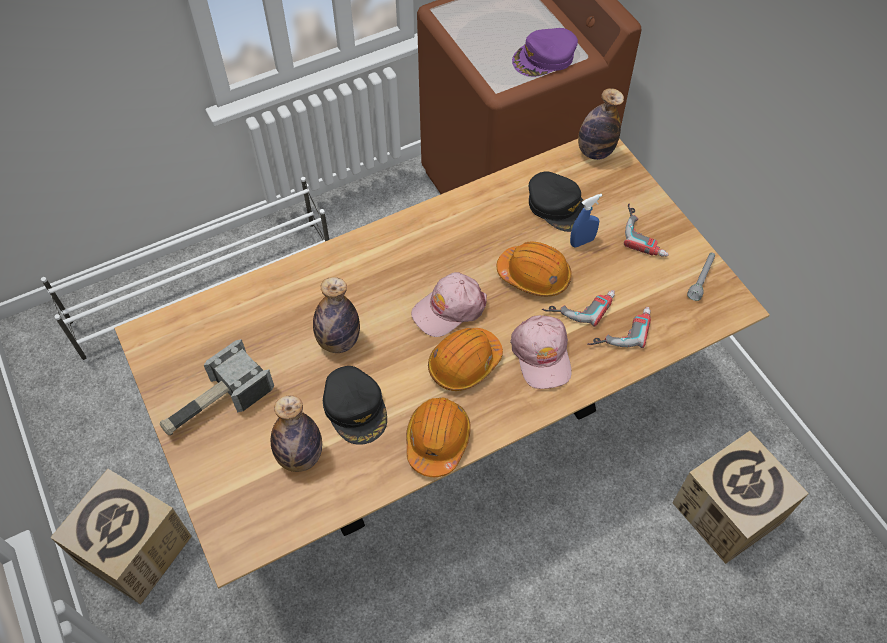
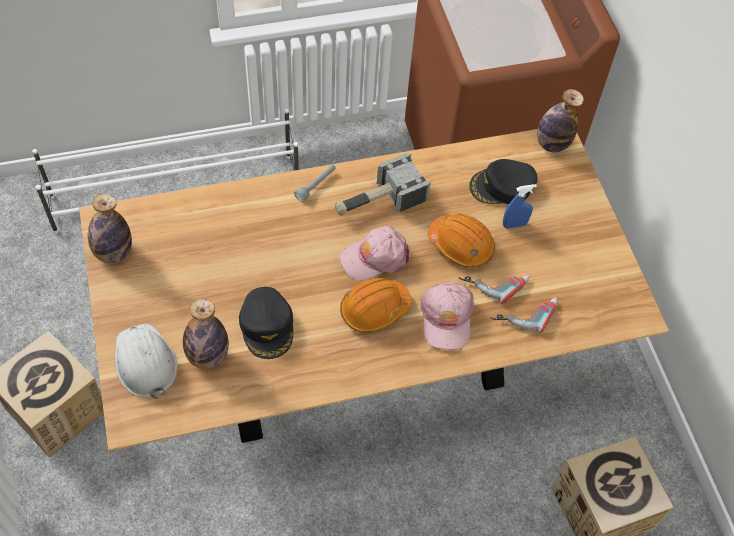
camera: 10 degrees right, 0 degrees up
hammer [160,339,274,435] -> hammer moved to [335,153,431,215]
bottle [313,277,360,353] -> bottle moved to [88,194,132,264]
orange hard hat [406,398,471,477] -> none
purple cap [512,28,578,77] -> none
black cap [529,171,585,232] -> black cap turned 105 degrees clockwise [469,159,538,204]
power drill [624,203,669,257] -> none
grey flashlight [687,253,715,301] -> grey flashlight moved to [294,165,336,202]
none -> white hard hat [115,323,178,399]

